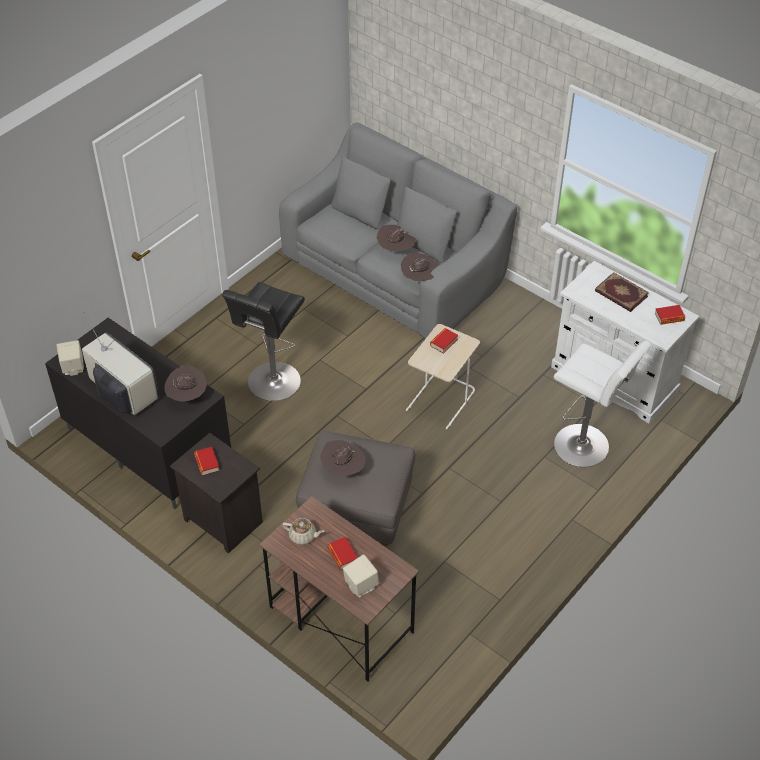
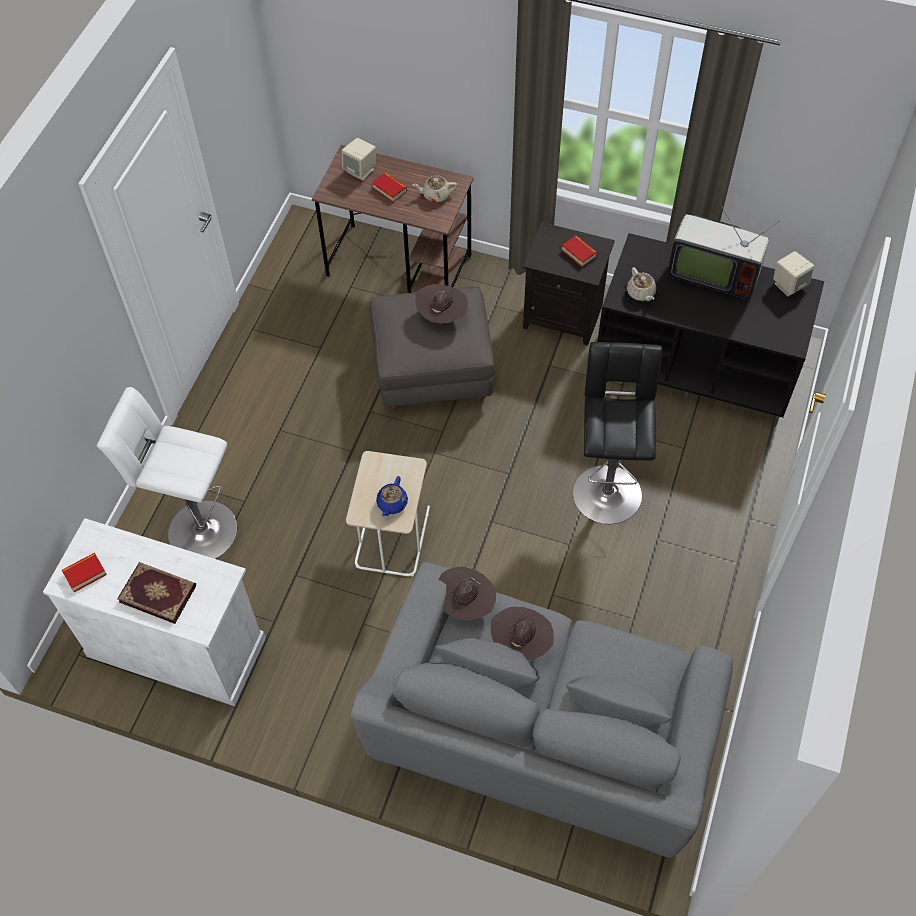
camera: 160 degrees right, 10 degrees up
brown hat [164,365,207,402] -> beige teapot [627,267,656,301]
book [430,328,458,354] -> blue teapot [376,476,408,516]

